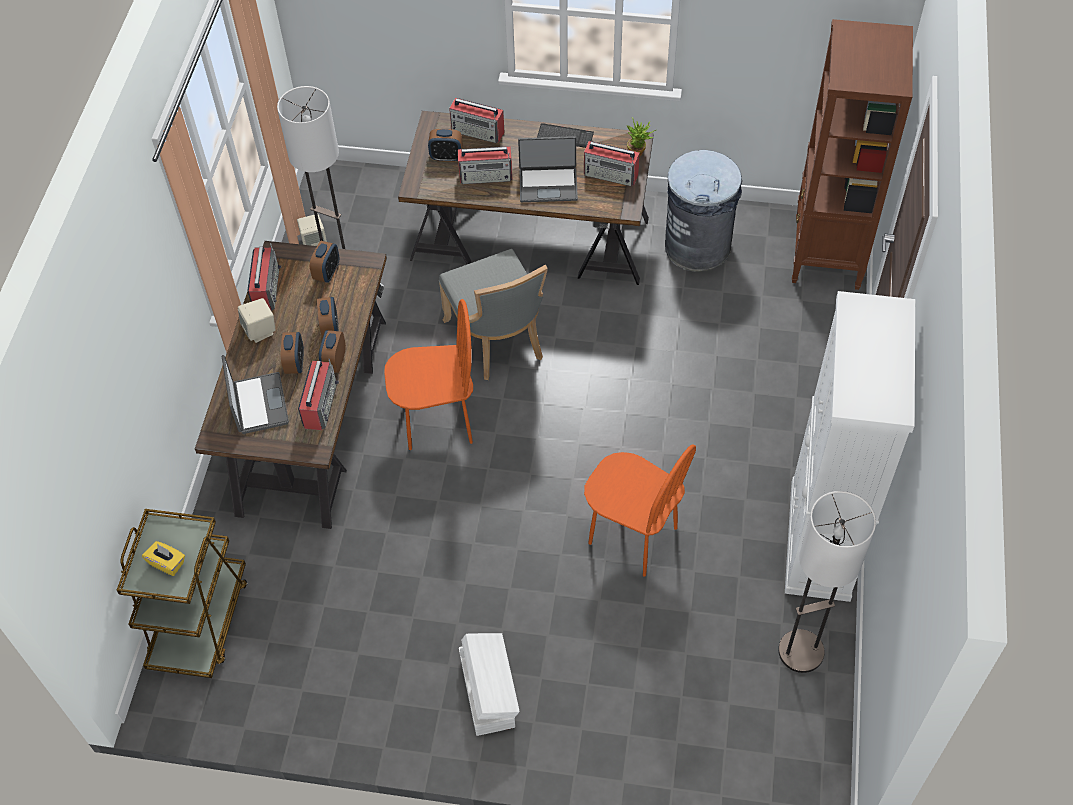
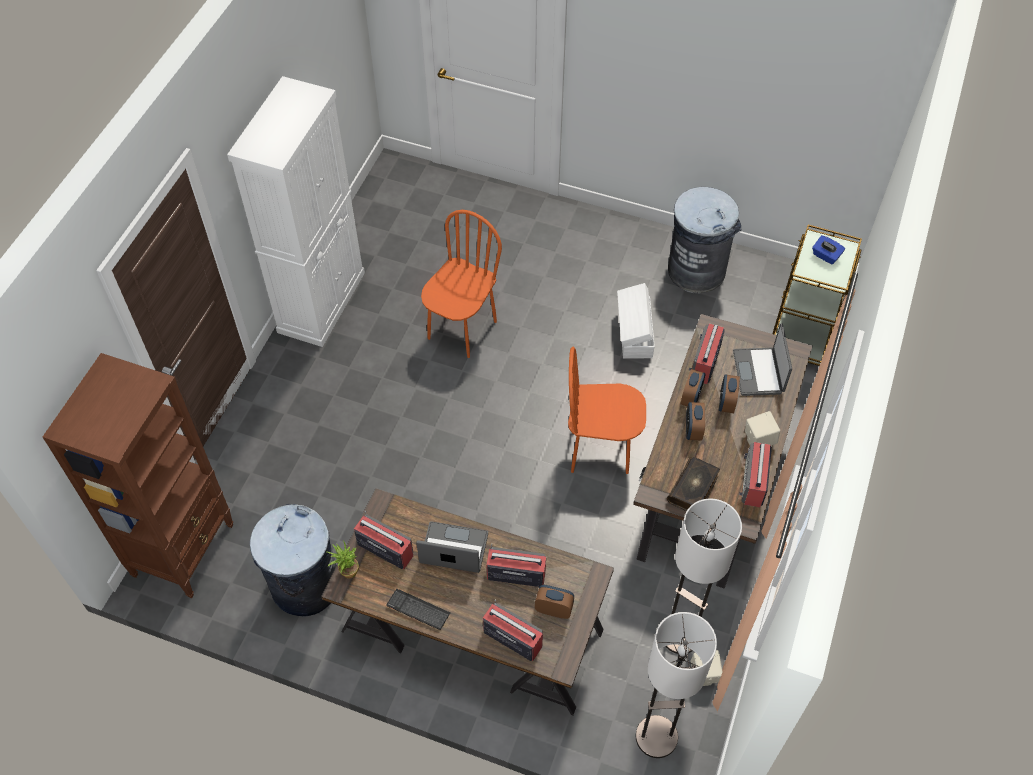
camera: 170 degrees left, 0 degrees up
yellow tissue box [142,541,185,576] -> blue tissue box [812,235,845,265]
alarm clock [310,241,339,283] -> book [667,457,720,511]
grey chair [439,249,548,380] -> none
white storage box [459,633,520,736] -> white storage box moved to [617,283,655,359]
orange chair [584,444,696,576] -> orange chair turned 75 degrees clockwise [421,210,502,358]
floor lamp [778,491,876,673] -> floor lamp moved to [636,612,717,758]
none -> grey trash can [668,187,742,294]

